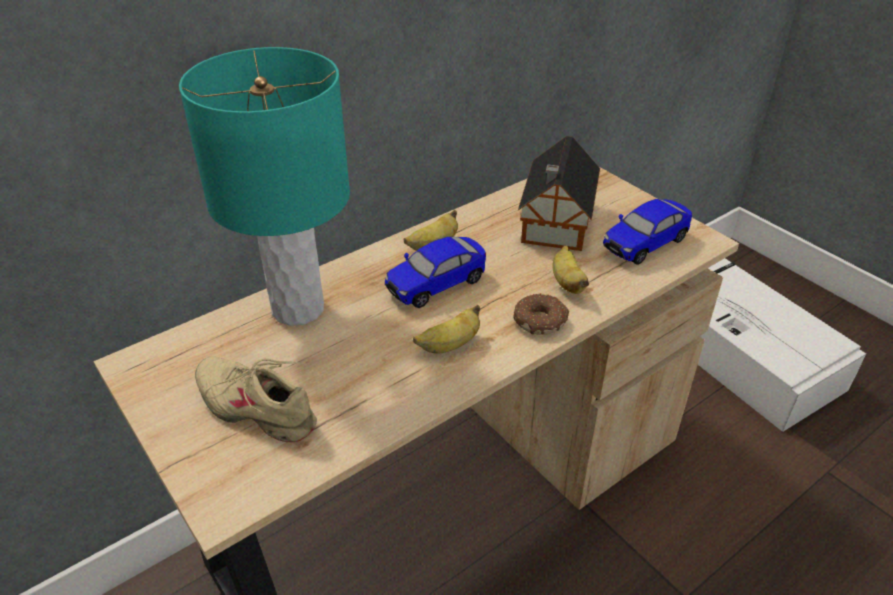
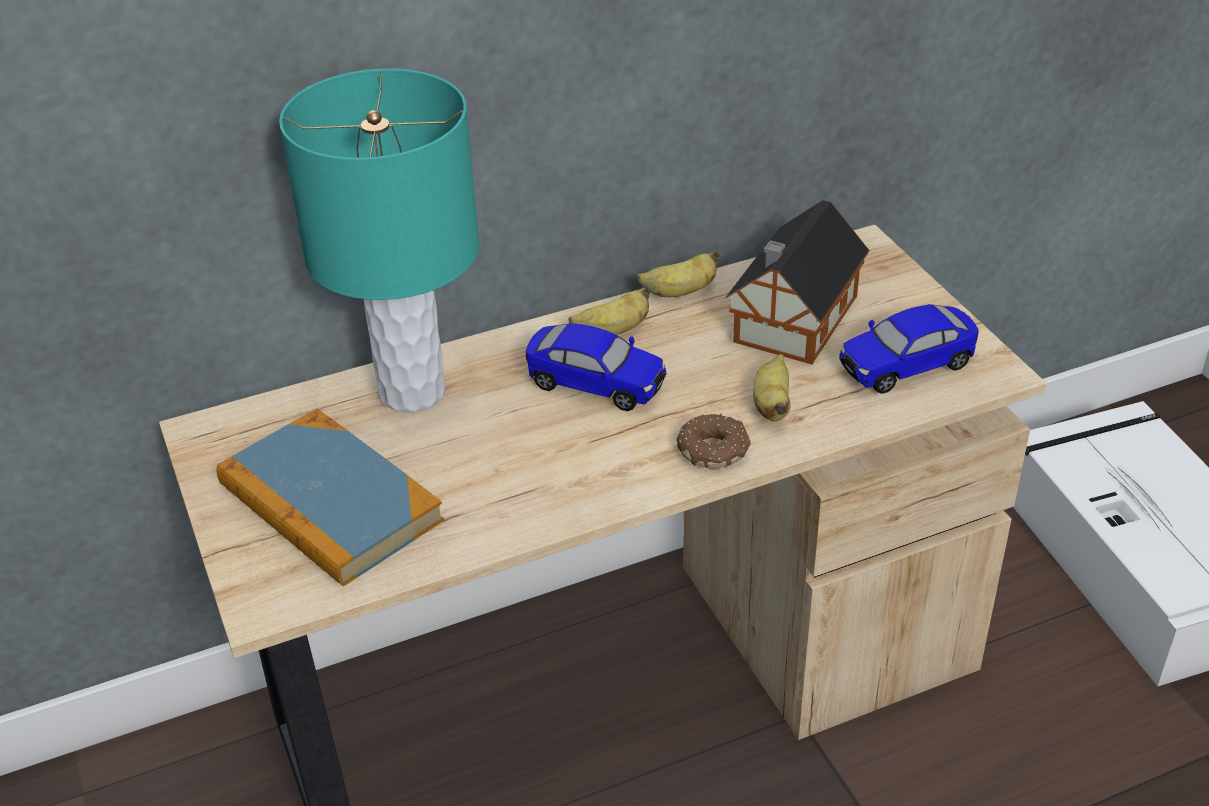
camera: 15 degrees right, 0 degrees up
beige shoe [195,357,317,442] -> book [216,409,444,587]
toy car [385,237,486,308] -> toy car turned 135 degrees counterclockwise [526,323,666,411]
banana [413,305,480,354] -> banana moved to [637,250,720,297]

